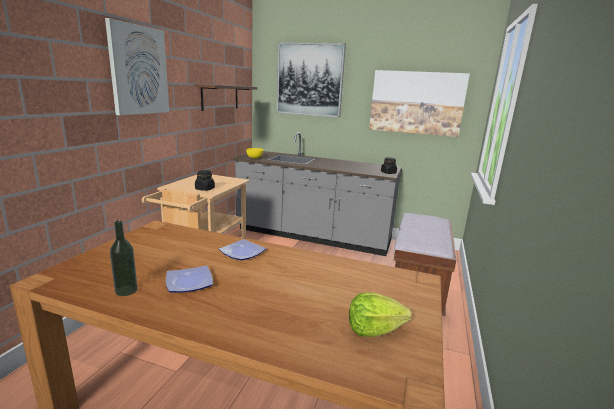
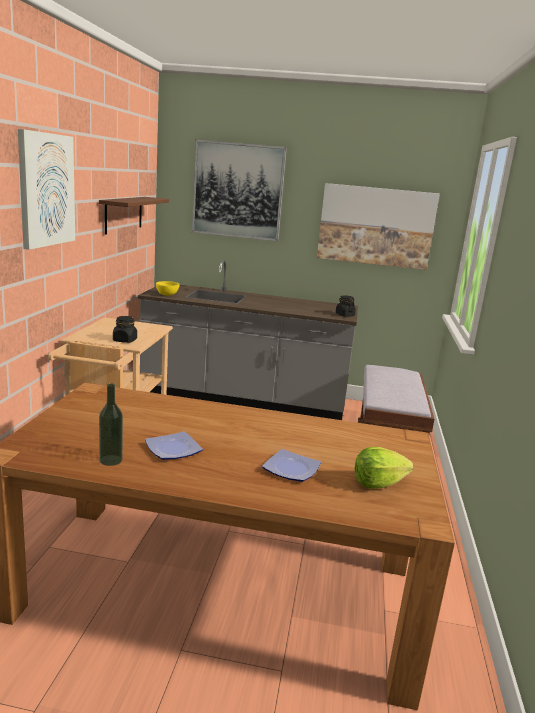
camera: 10 degrees left, 0 degrees up
plate [219,239,266,260] -> plate moved to [262,449,322,482]

